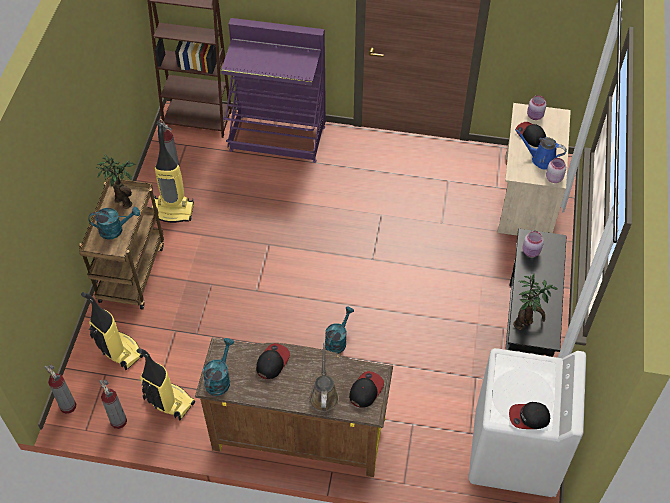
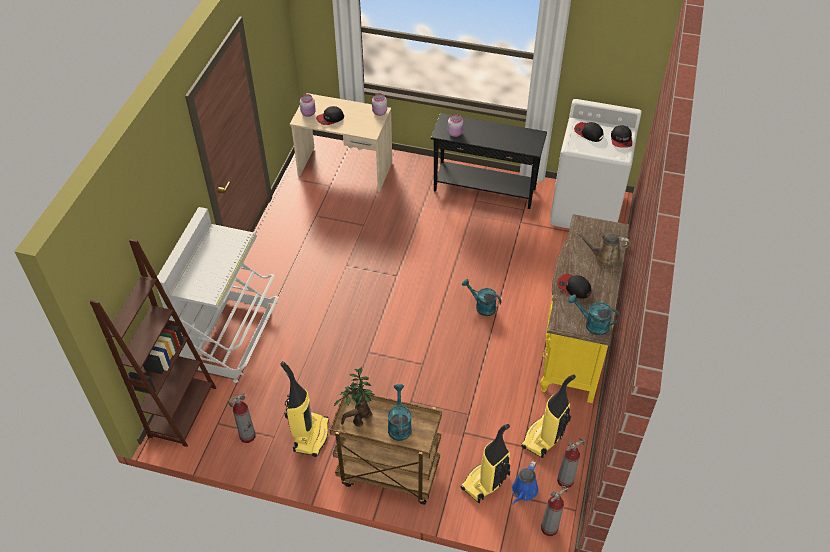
camera: 85 degrees left, 5 degrees down
purple shoe rack [221,18,326,163] -> white shoe rack [157,207,278,383]
cap [349,371,384,407] -> cap moved to [574,122,603,142]
potted plant [513,274,557,330] -> none
blue watering can [515,129,567,170] -> blue watering can moved to [512,461,538,505]

